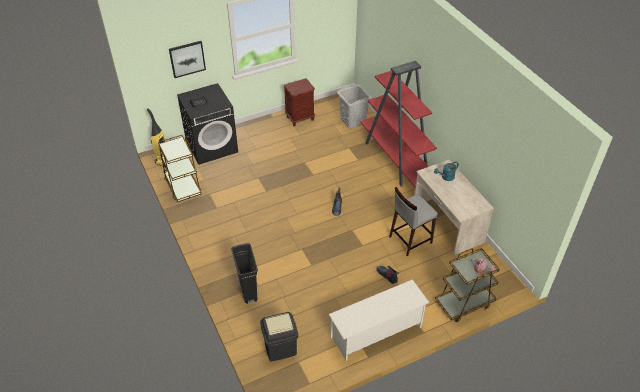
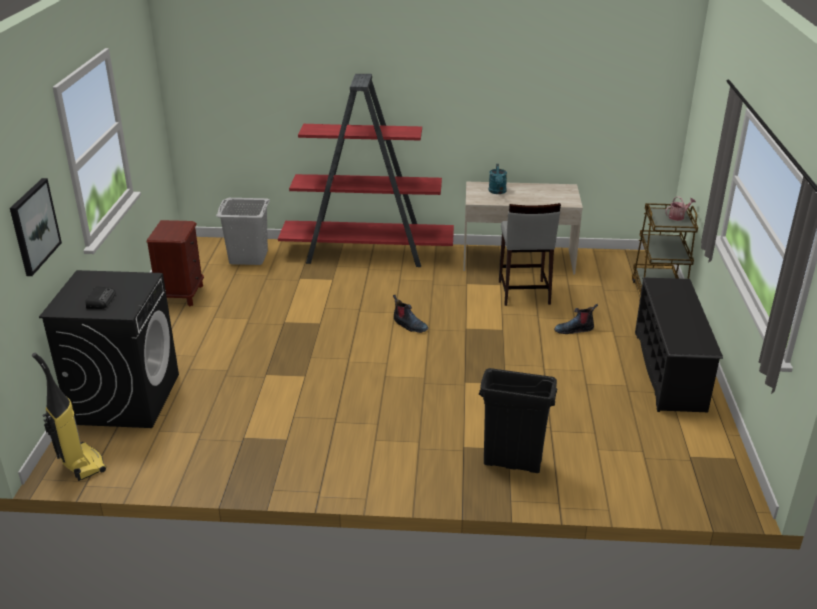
camera: 60 degrees left, 15 degrees down
brown cart [158,135,202,202] -> none
black trash can [260,312,298,361] -> none
white shoe rack [329,279,430,361] -> black shoe rack [635,277,723,412]

